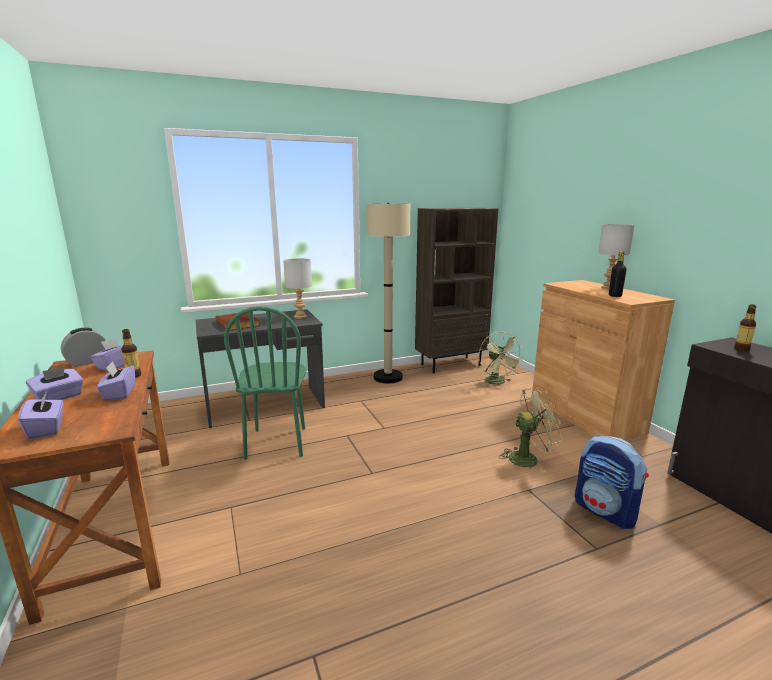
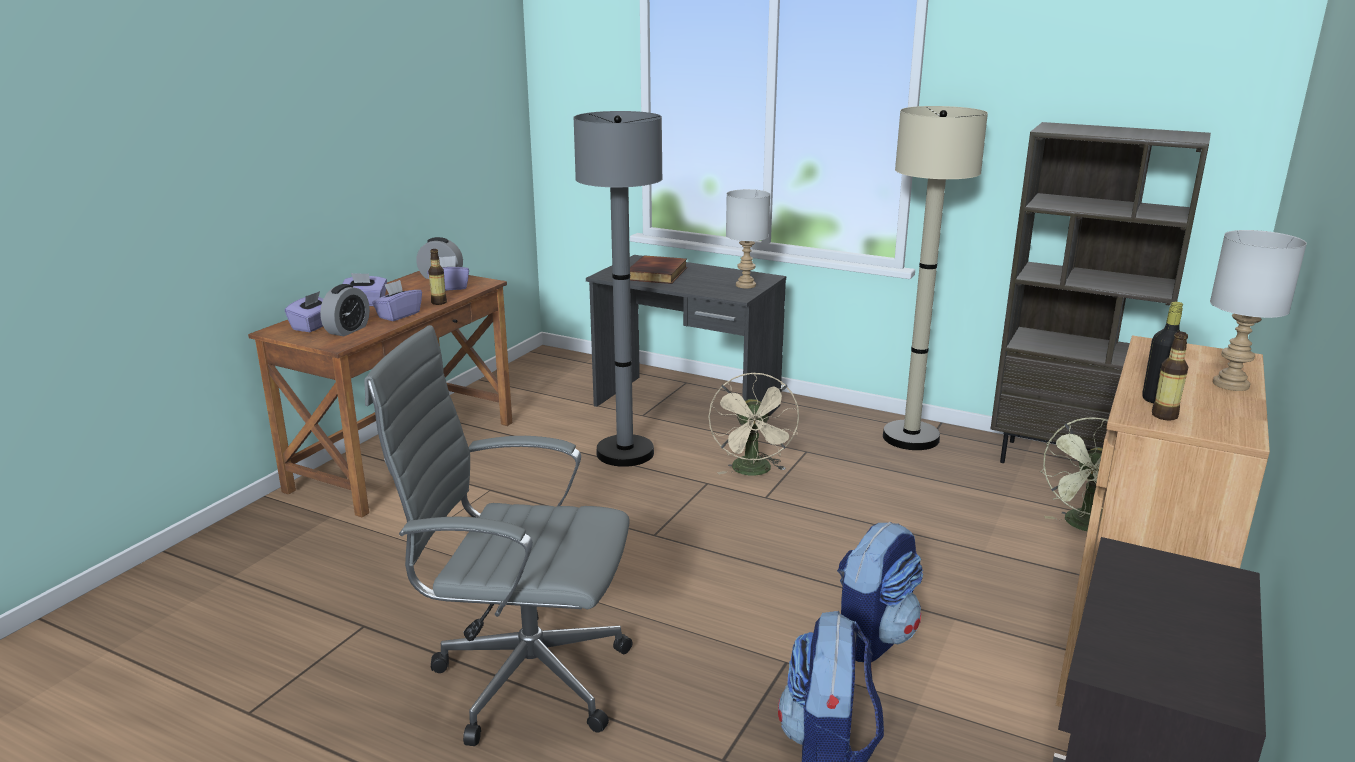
camera: 50 degrees right, 5 degrees up
green chair [224,306,306,460] -> grey floor lamp [573,111,663,467]
green fan [500,387,563,473] -> backpack [837,522,923,662]
bottle [734,304,757,351] -> bottle moved to [1152,332,1188,421]
none -> alarm clock [320,284,370,336]
none -> grey office chair [364,325,633,746]
none -> beige fan [709,372,799,476]

